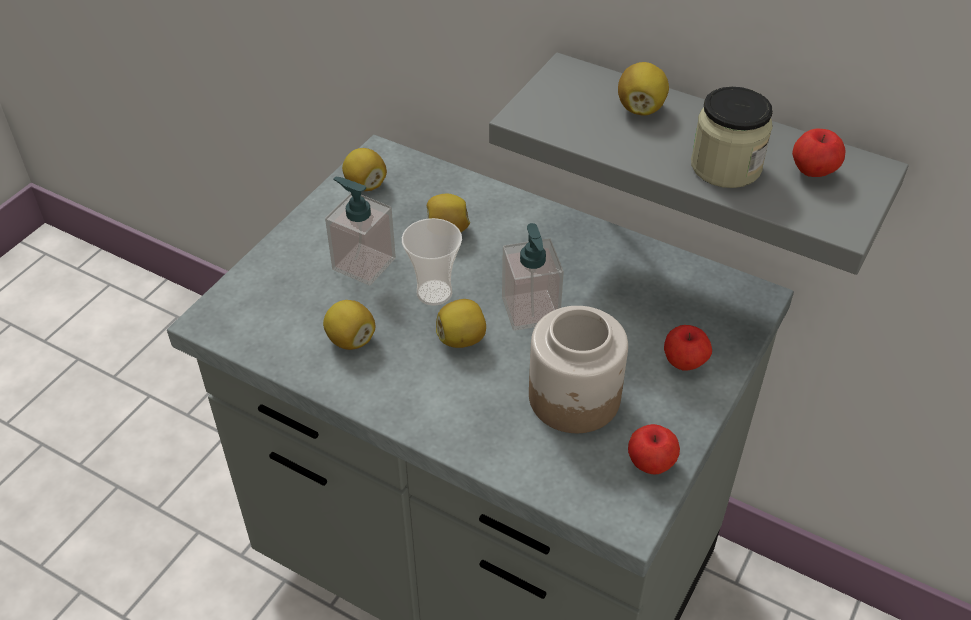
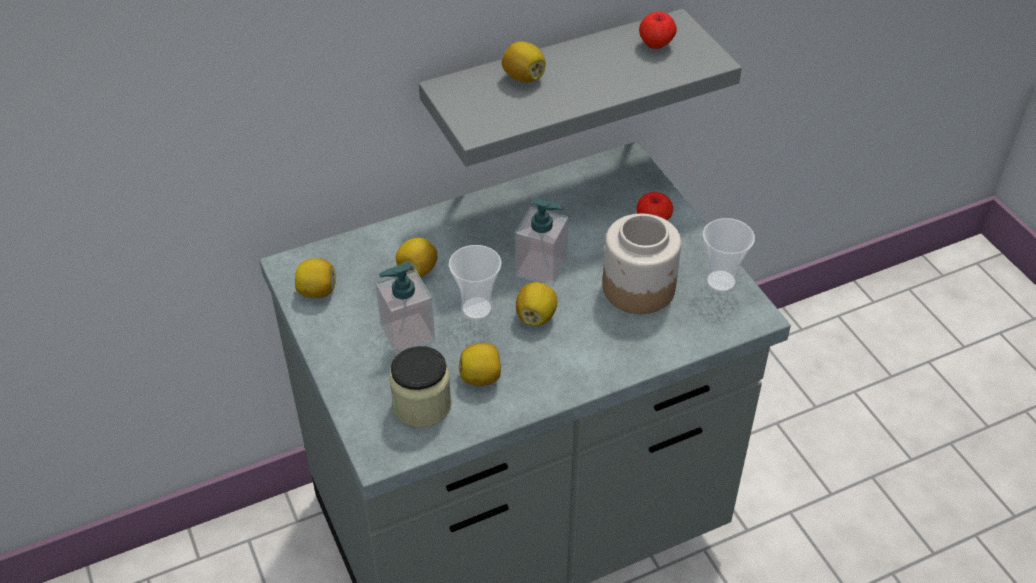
camera: 55 degrees left, 0 degrees up
apple [628,424,680,474] -> cup [703,218,755,293]
jar [691,87,773,188] -> jar moved to [389,346,451,428]

